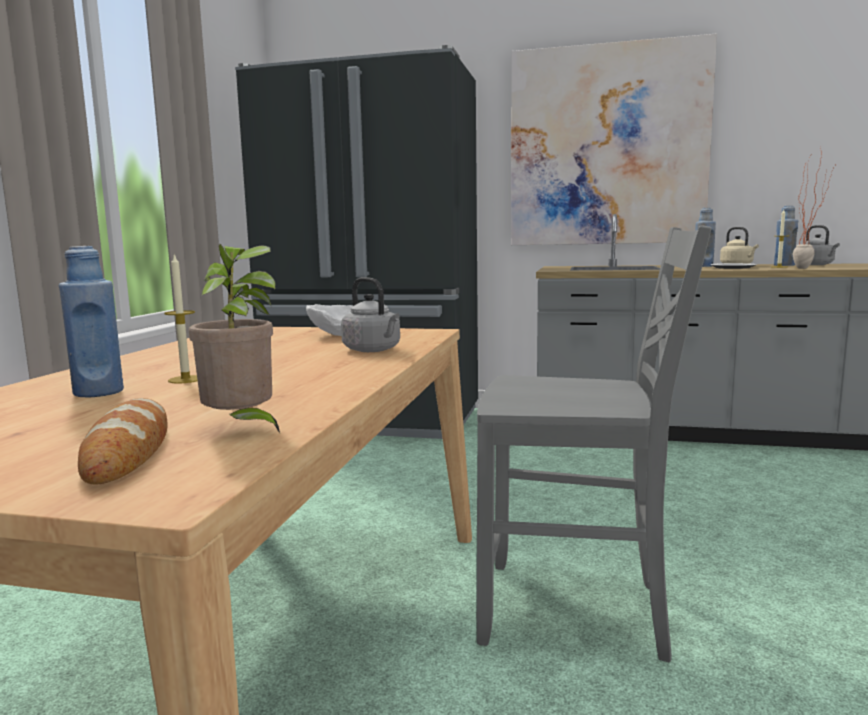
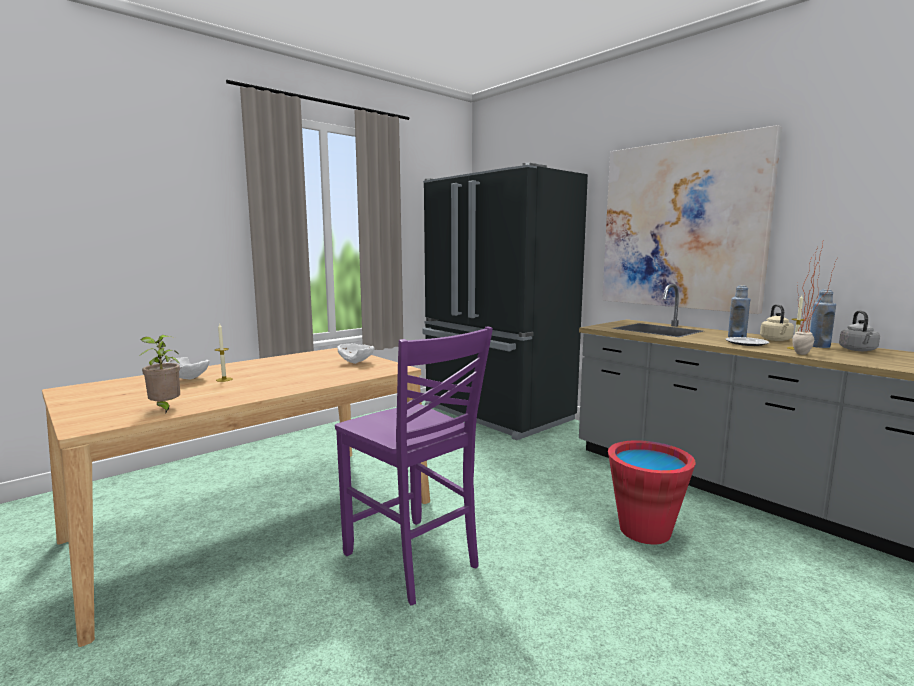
camera: 35 degrees right, 0 degrees up
blue bottle [59,246,124,398] -> white bowl [165,357,209,380]
bread [78,398,168,485] -> none
grey kettle [341,277,400,352] -> none
grey chair [477,225,712,662] -> purple chair [335,327,493,605]
none -> red bucket [608,440,696,544]

